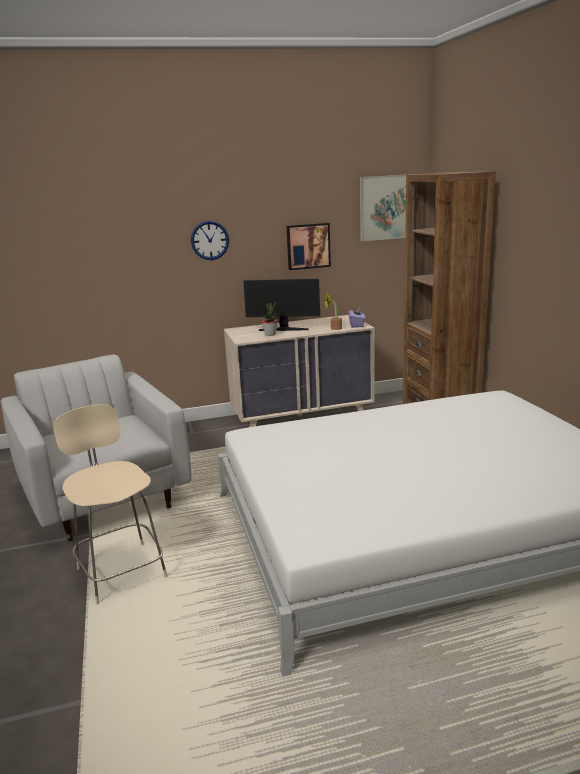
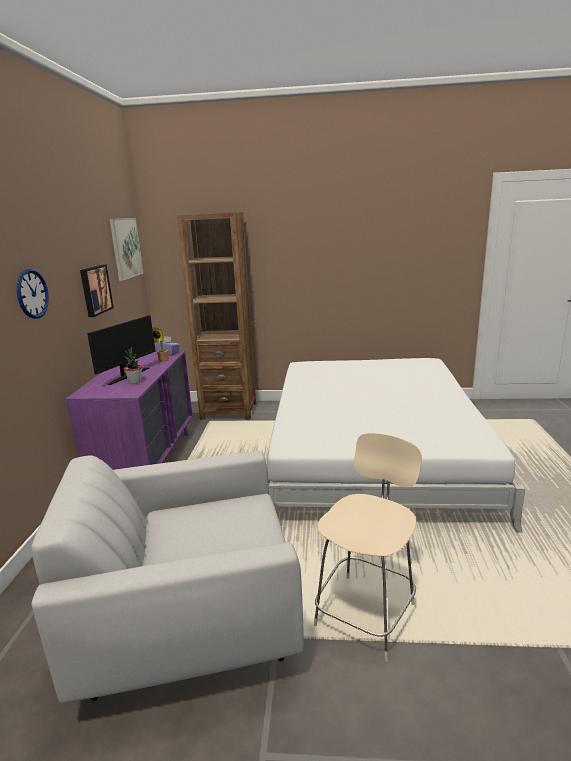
camera: 70 degrees left, 0 degrees up
beige chair [53,404,168,605] -> beige chair turned 135 degrees clockwise [314,433,422,661]
beige dresser [224,315,375,427] -> purple dresser [65,351,193,470]

